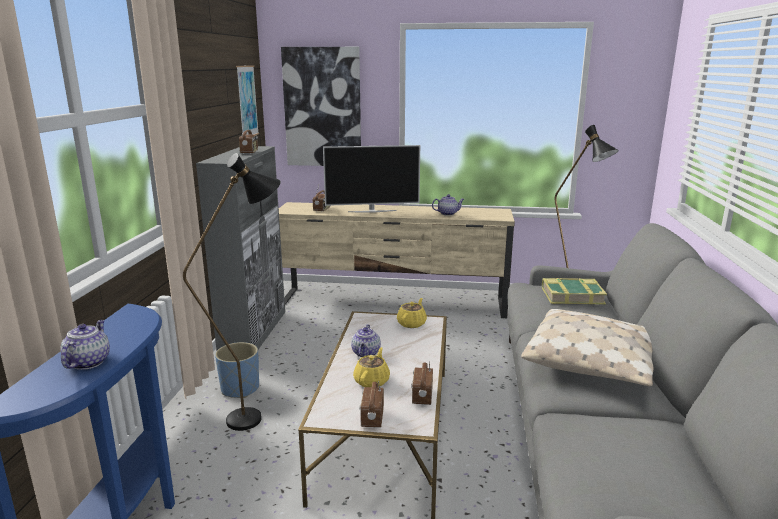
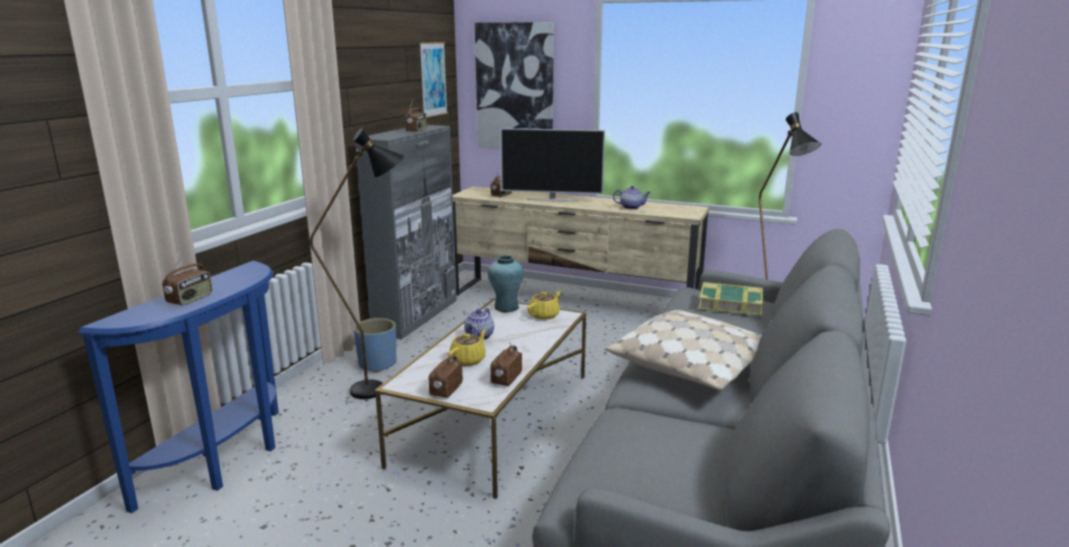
camera: 15 degrees right, 0 degrees up
teapot [60,320,110,370] -> radio [162,251,212,305]
none -> turquoise vase [488,255,524,312]

